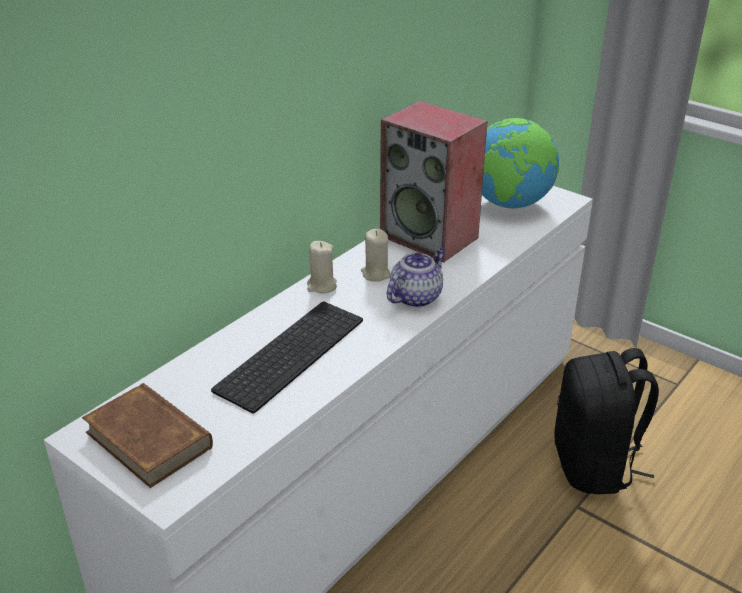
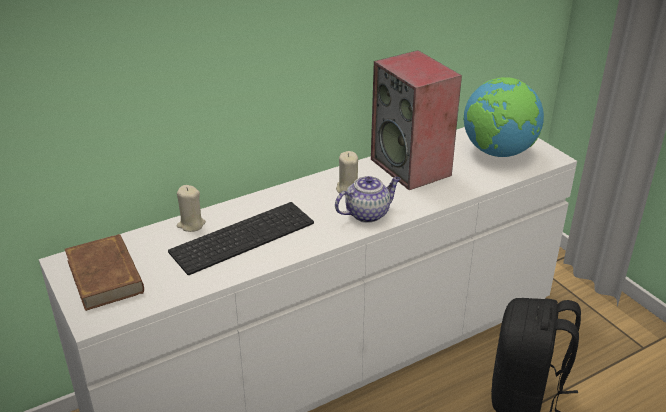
camera: 20 degrees right, 0 degrees up
beige candle [307,241,337,293] -> beige candle moved to [177,185,206,232]

